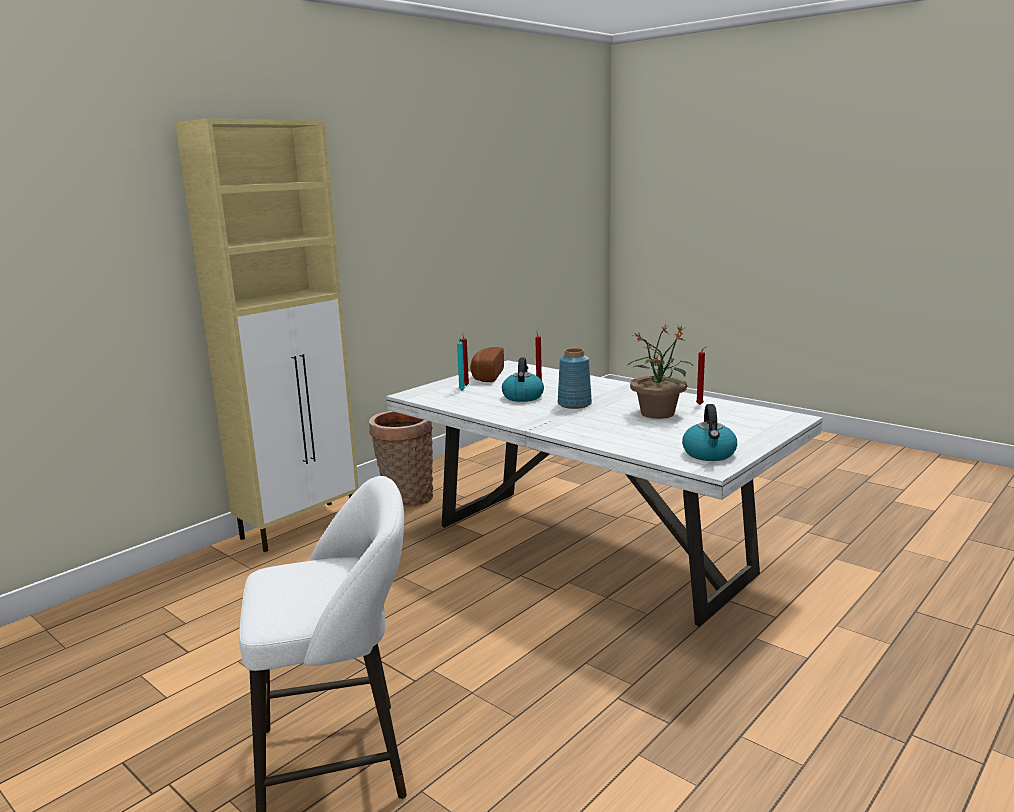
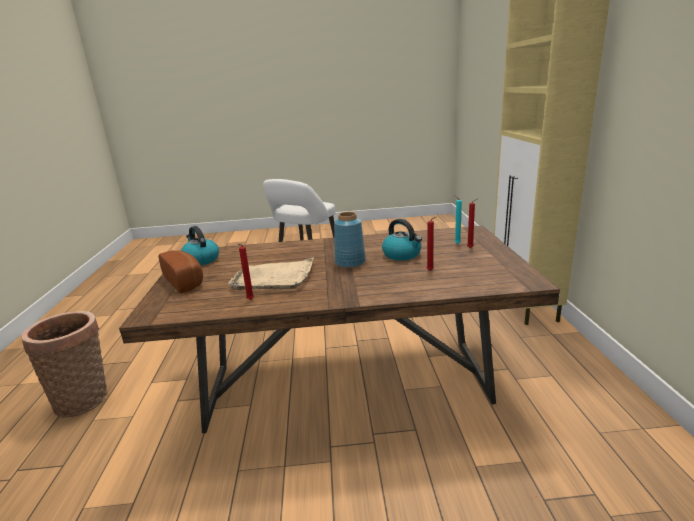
camera: 135 degrees right, 5 degrees up
basket [369,411,433,507] -> basket moved to [21,311,107,418]
white dining table [386,360,823,626] -> brown dining table [119,226,560,433]
bread [470,347,504,382] -> bread moved to [158,250,203,293]
potted plant [627,323,693,419] -> beige tray [228,257,314,290]

